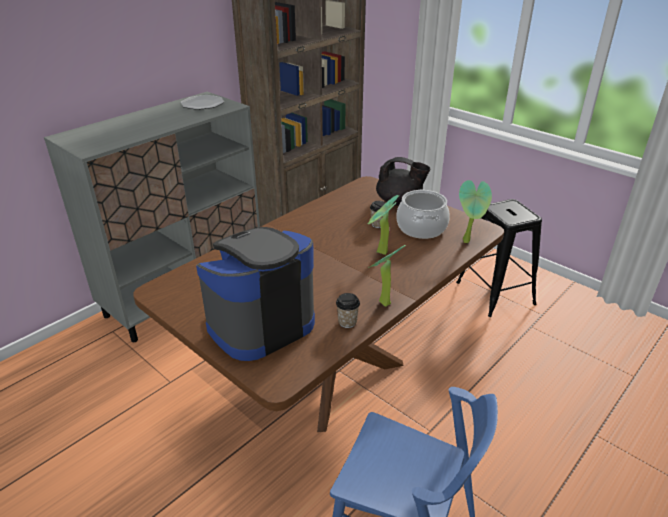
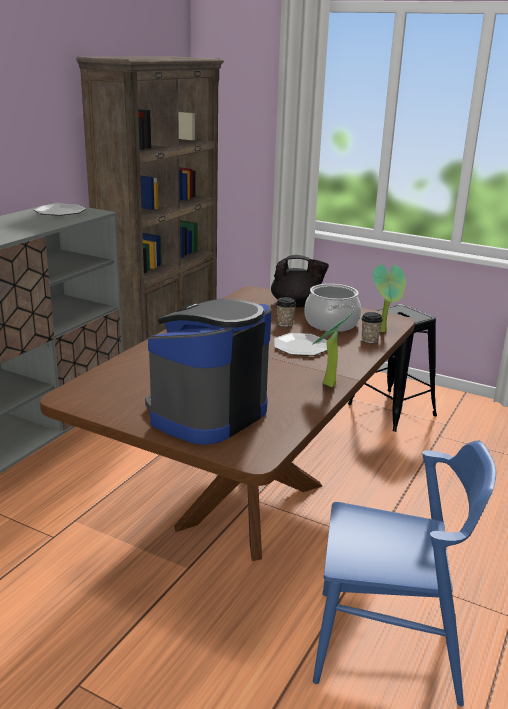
camera: 15 degrees left, 10 degrees down
cup [336,293,360,328] -> cup moved to [361,312,383,343]
potted plant [368,195,399,255] -> plate [274,333,327,356]

